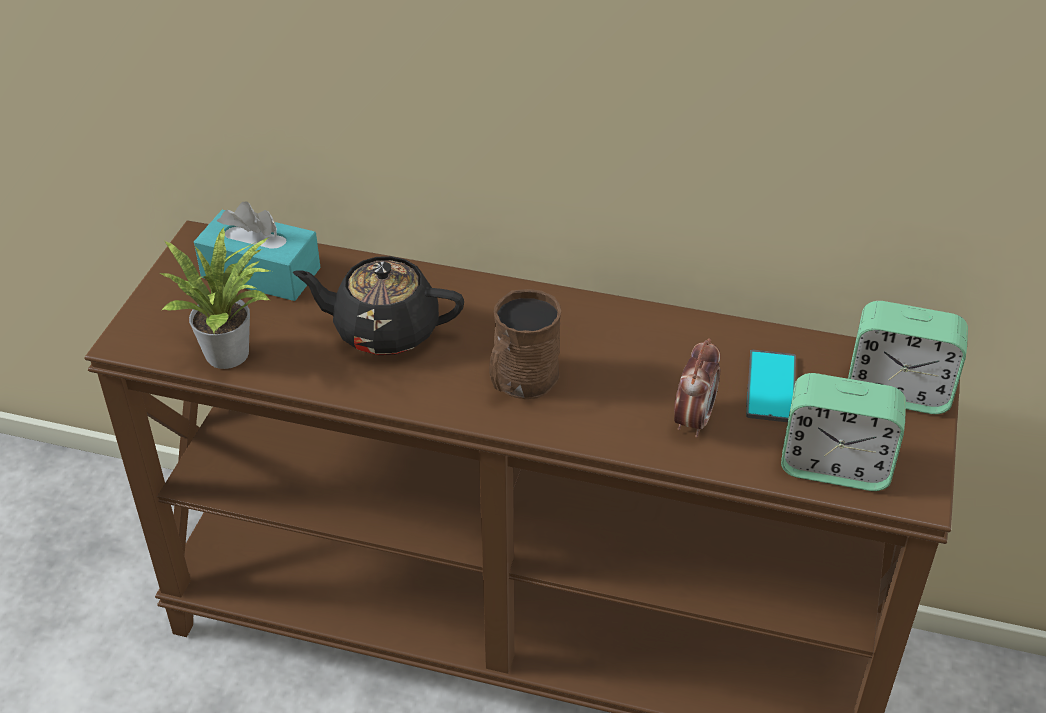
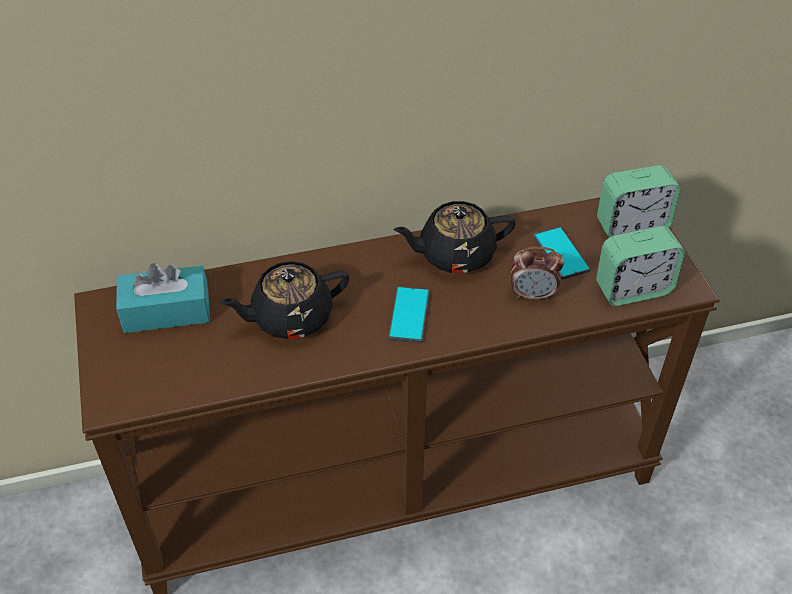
camera: 30 degrees left, 5 degrees up
potted plant [159,227,270,369] -> none
brown mug [489,289,561,399] -> phone [388,286,430,343]
alarm clock [674,338,720,438] -> alarm clock turned 105 degrees clockwise [511,246,564,301]
none -> black teapot [393,201,516,273]

